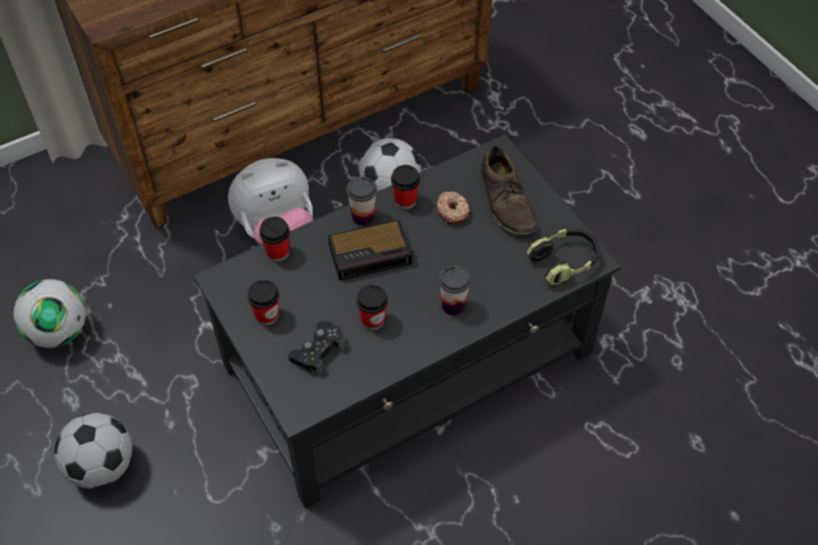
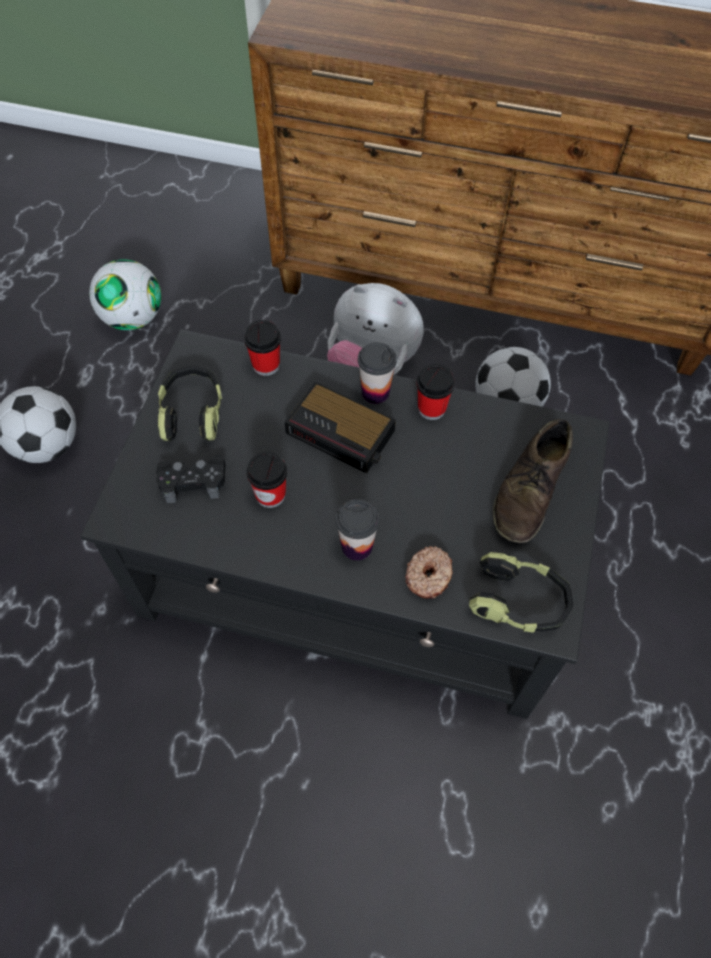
camera: 45 degrees right, 5 degrees up
cup [247,279,279,325] -> headphones [158,366,222,442]
donut [436,191,470,224] -> donut moved to [405,546,453,599]

